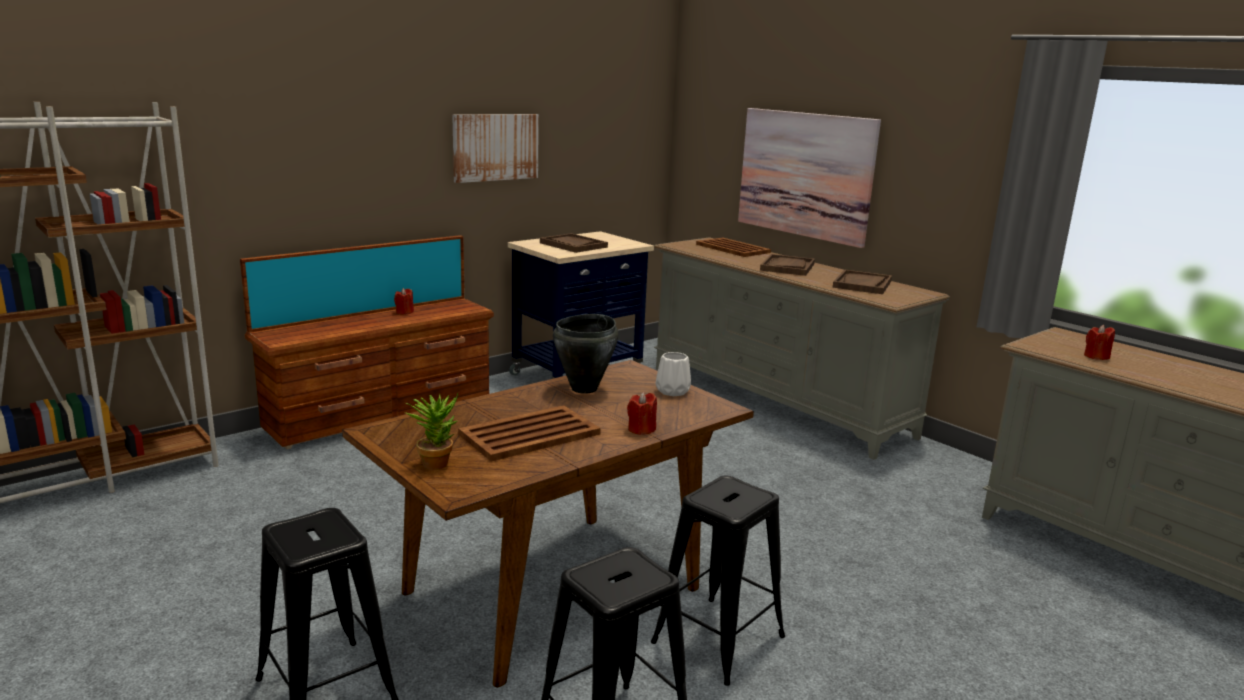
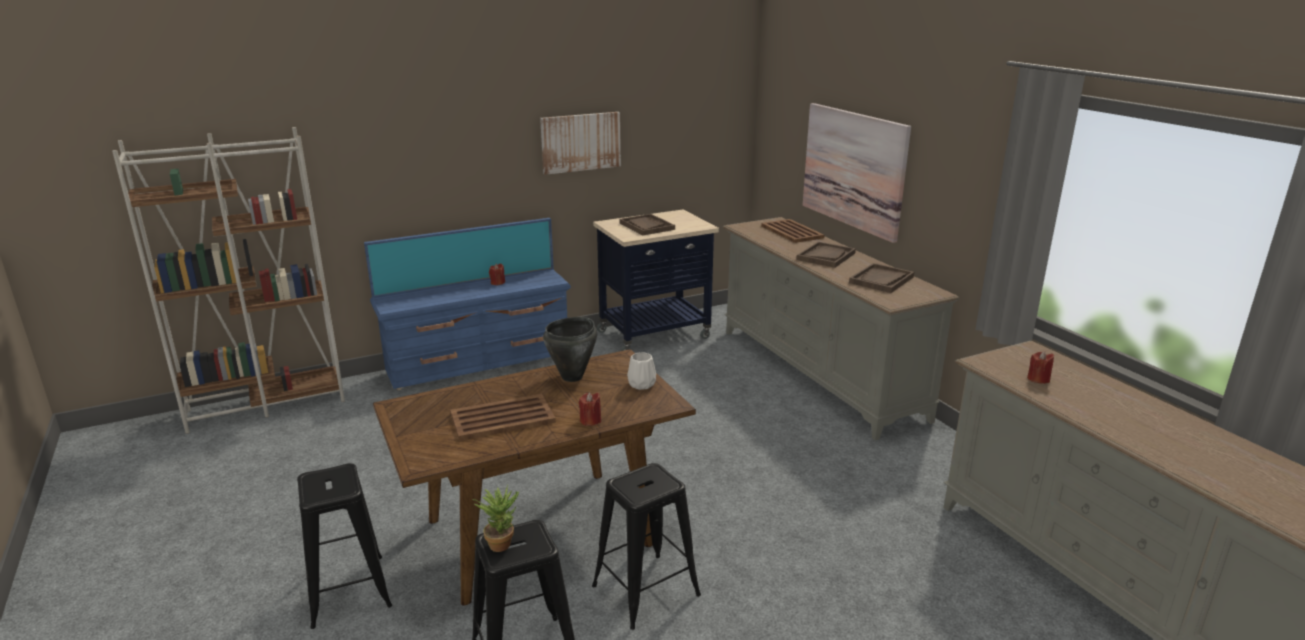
camera: 15 degrees right, 5 degrees up
brown dresser [240,235,494,449] -> blue dresser [364,218,571,390]
potted plant [406,393,458,470] -> potted plant moved to [472,484,519,552]

